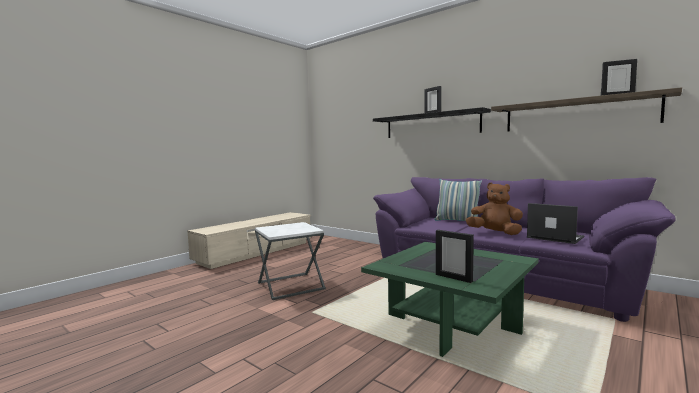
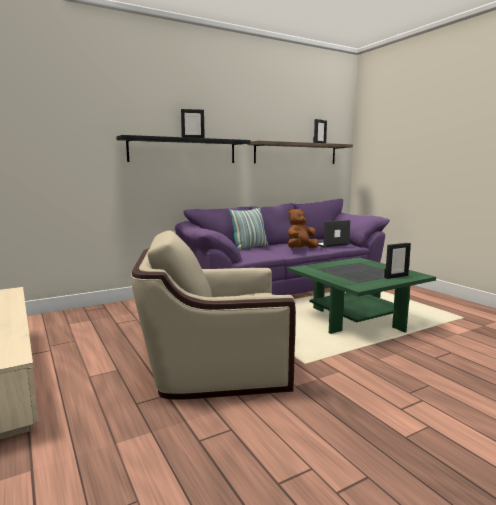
camera: 70 degrees left, 5 degrees up
white side table [255,222,326,300] -> beige armchair [131,231,296,400]

